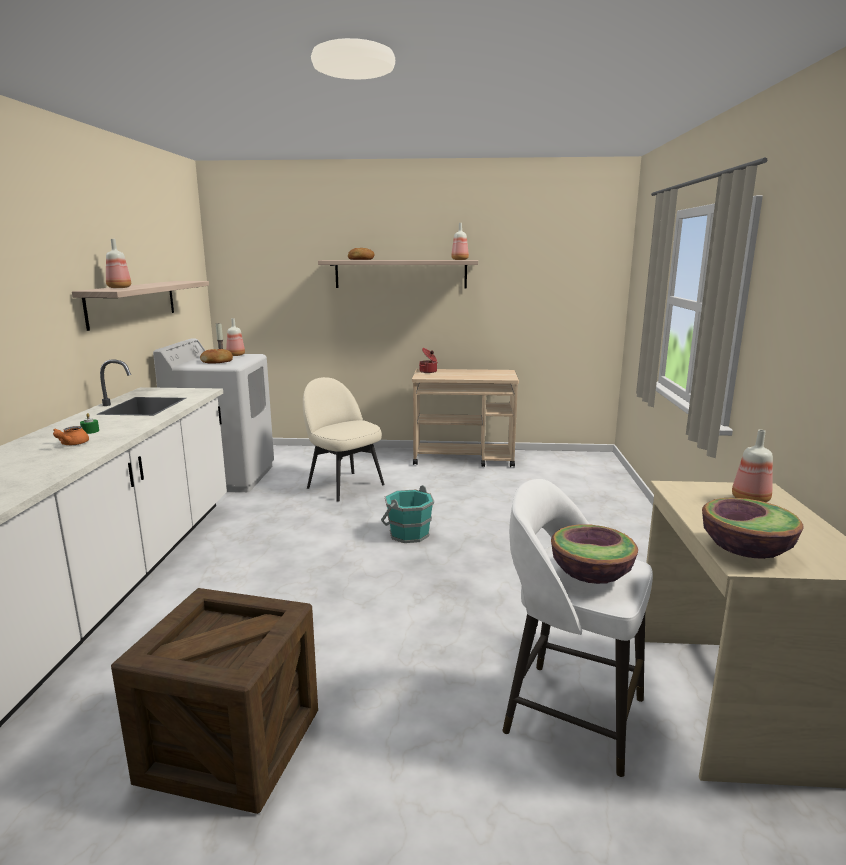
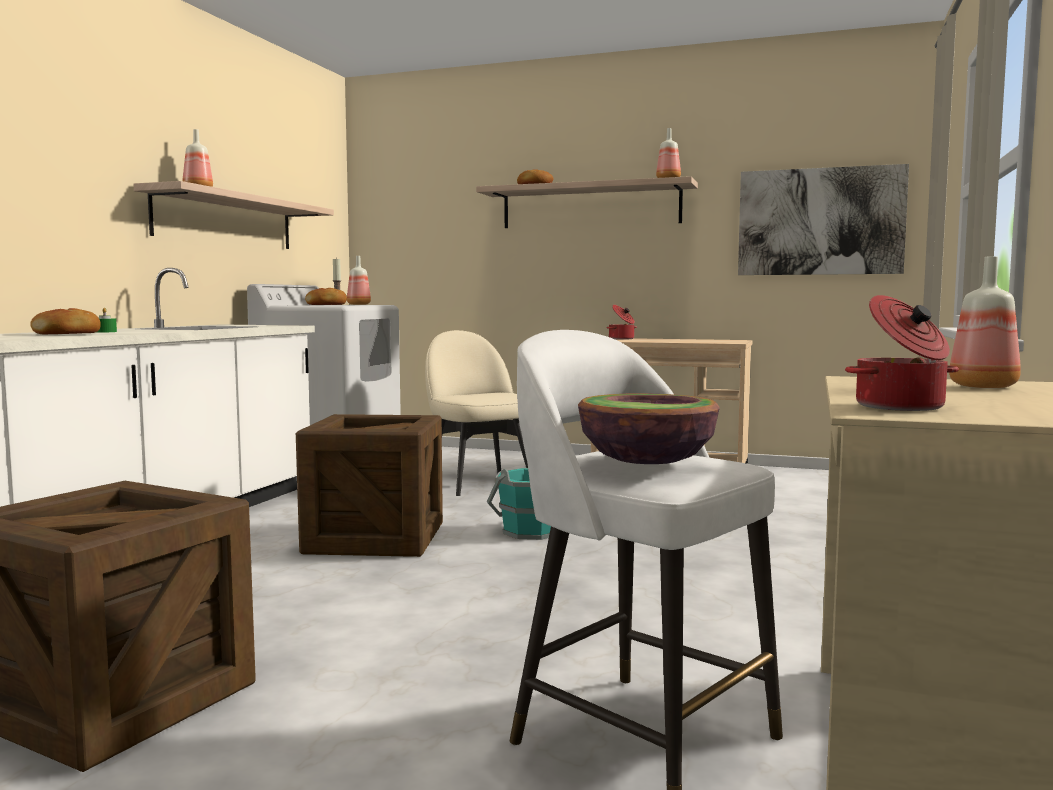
camera: 15 degrees right, 10 degrees down
orange teapot [53,426,89,445] -> bread [30,308,101,335]
bowl [702,498,804,559] -> cooking pot [845,295,959,411]
none -> crate [296,414,443,557]
none -> picture [738,164,909,275]

